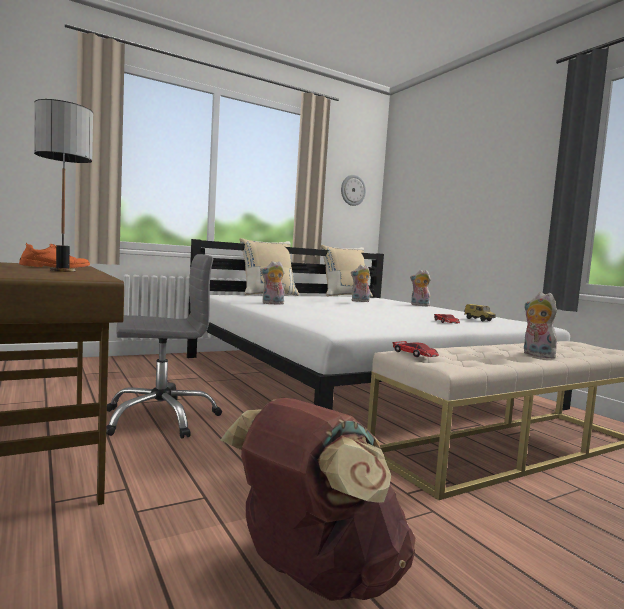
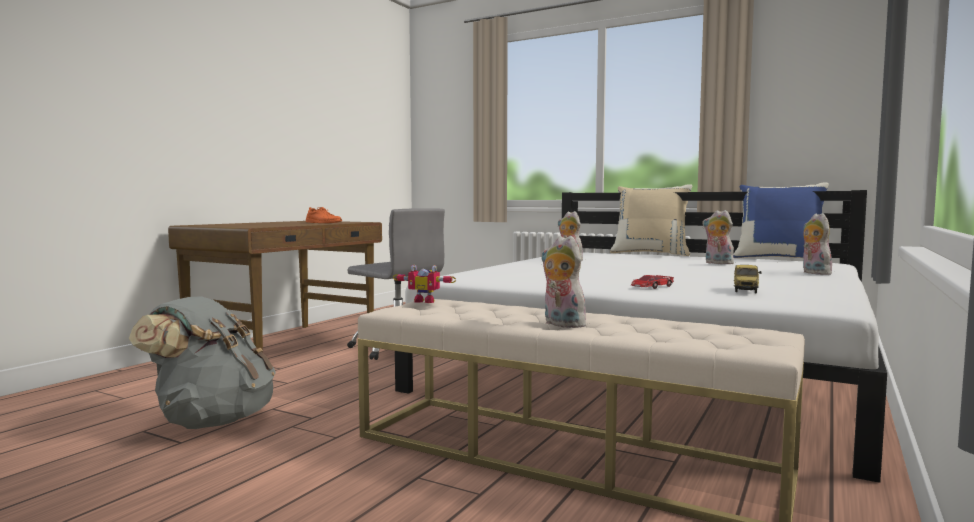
camera: 60 degrees right, 0 degrees up
table lamp [34,99,93,272] -> none
brown backpack [221,398,416,601] -> grey backpack [129,296,276,429]
beige pillow [321,245,373,297] -> blue pillow [733,182,829,258]
wall clock [341,175,366,206] -> none
toy car [392,341,439,357] -> toy robot [393,265,456,303]
plush toy [524,292,559,359] -> plush toy turned 75 degrees counterclockwise [541,236,588,328]

